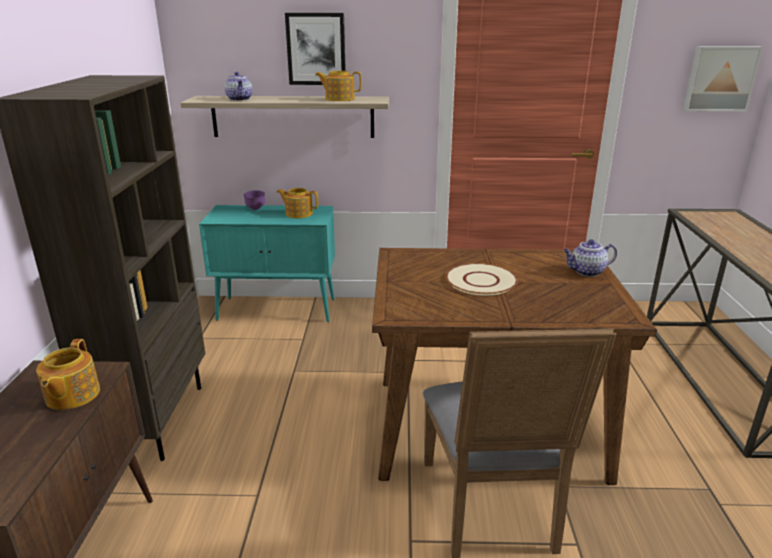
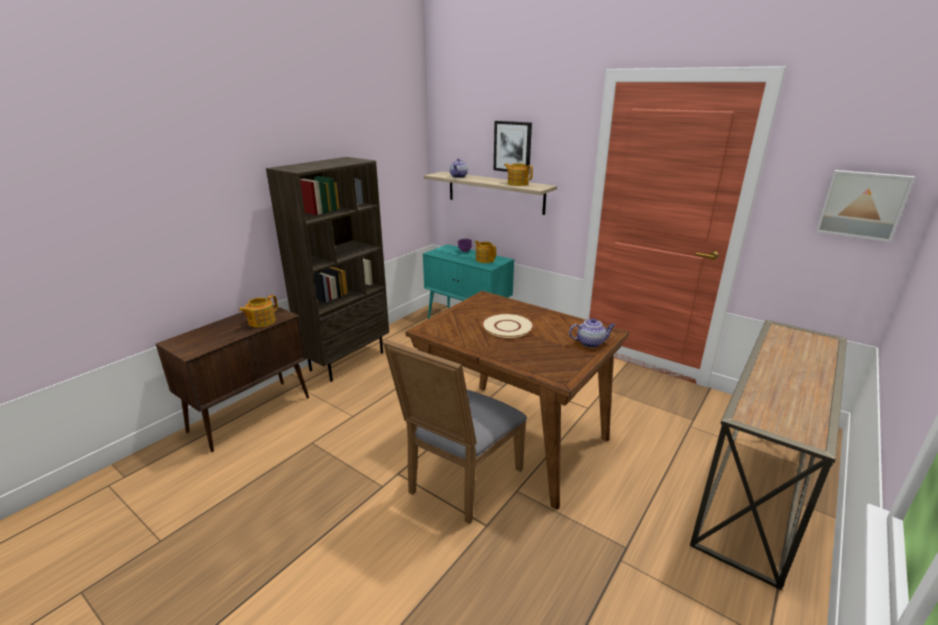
camera: 35 degrees right, 0 degrees up
teapot [563,239,617,277] -> teapot turned 150 degrees clockwise [569,318,615,348]

